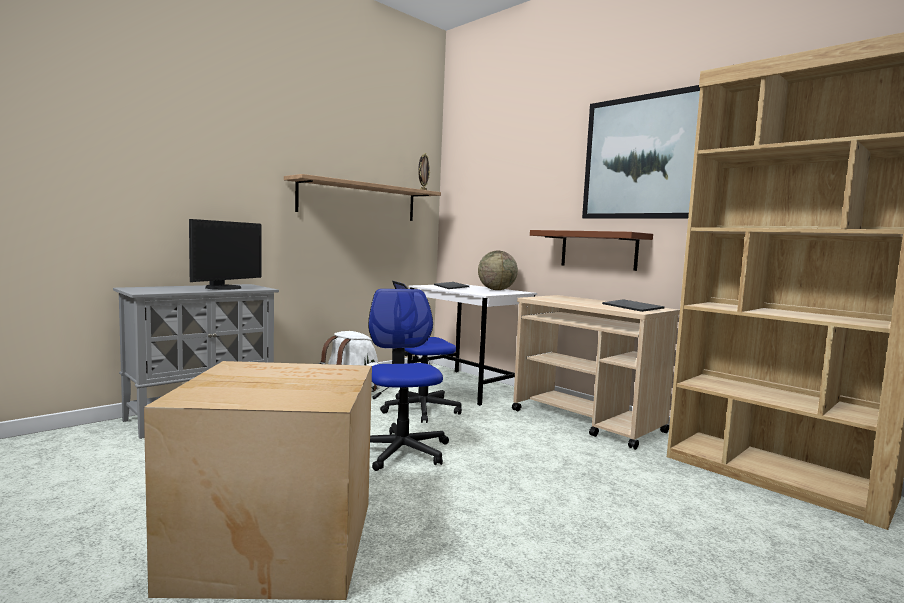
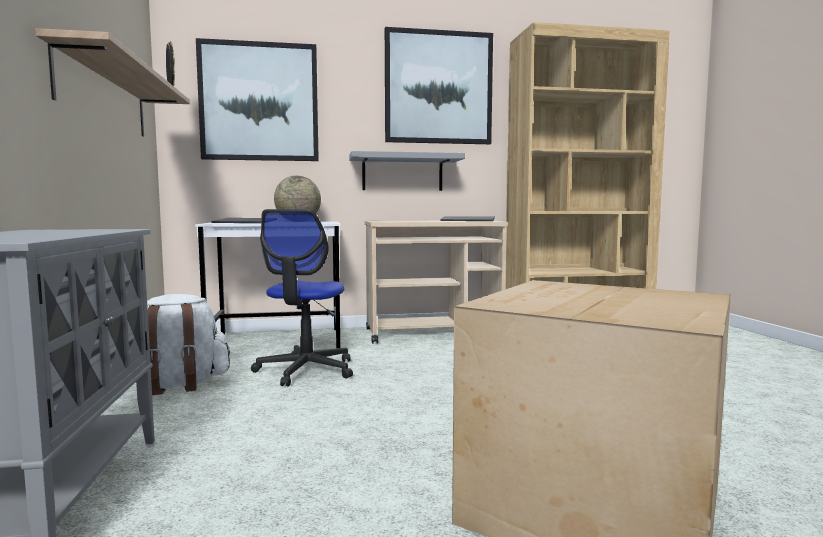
camera: 55 degrees left, 0 degrees up
monitor [189,219,262,290] -> none
office chair [368,289,449,471] -> none
brown shelf [530,230,653,271] -> grey shelf [349,151,465,191]
none -> picture [196,38,319,161]

